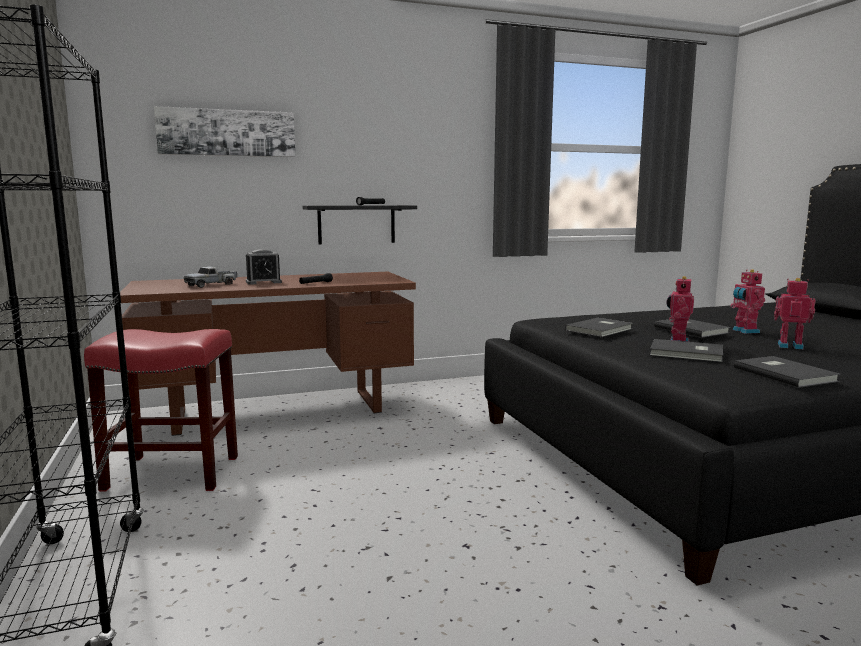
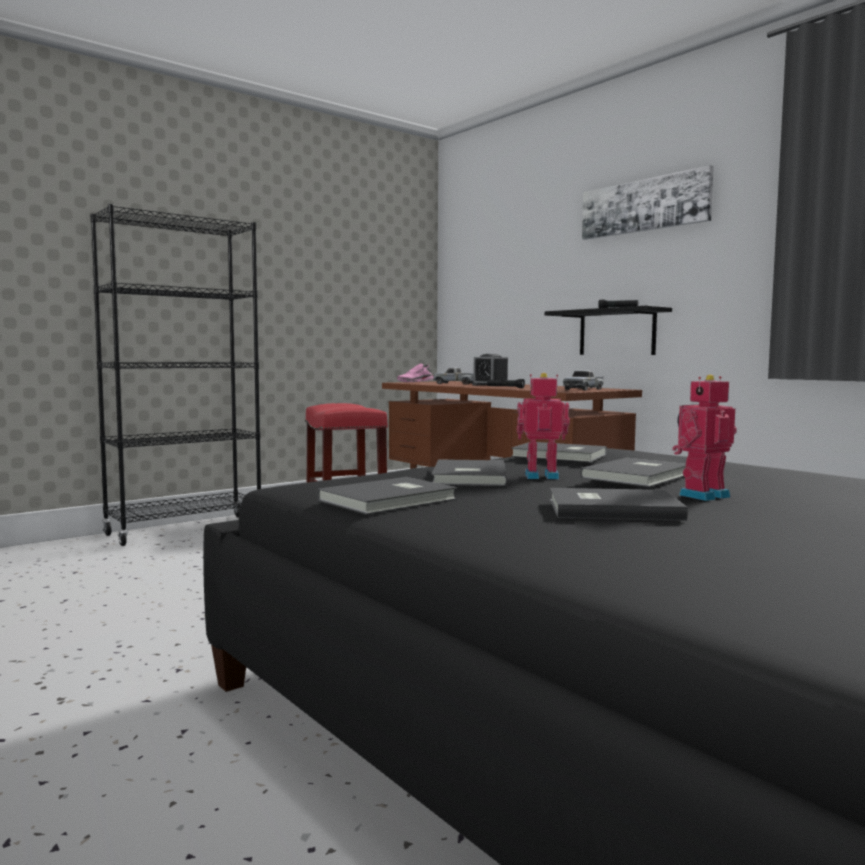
camera: 70 degrees right, 5 degrees down
picture [154,106,295,157] -> picture moved to [582,165,714,240]
toy robot [774,278,816,349] -> grey book [550,488,688,521]
none -> pink shoe [397,364,434,382]
none -> toy truck [563,370,603,391]

